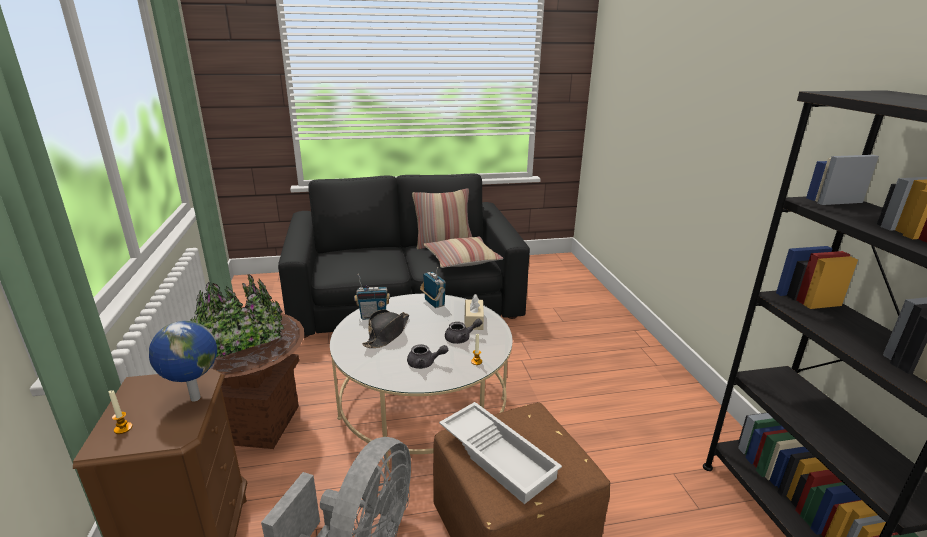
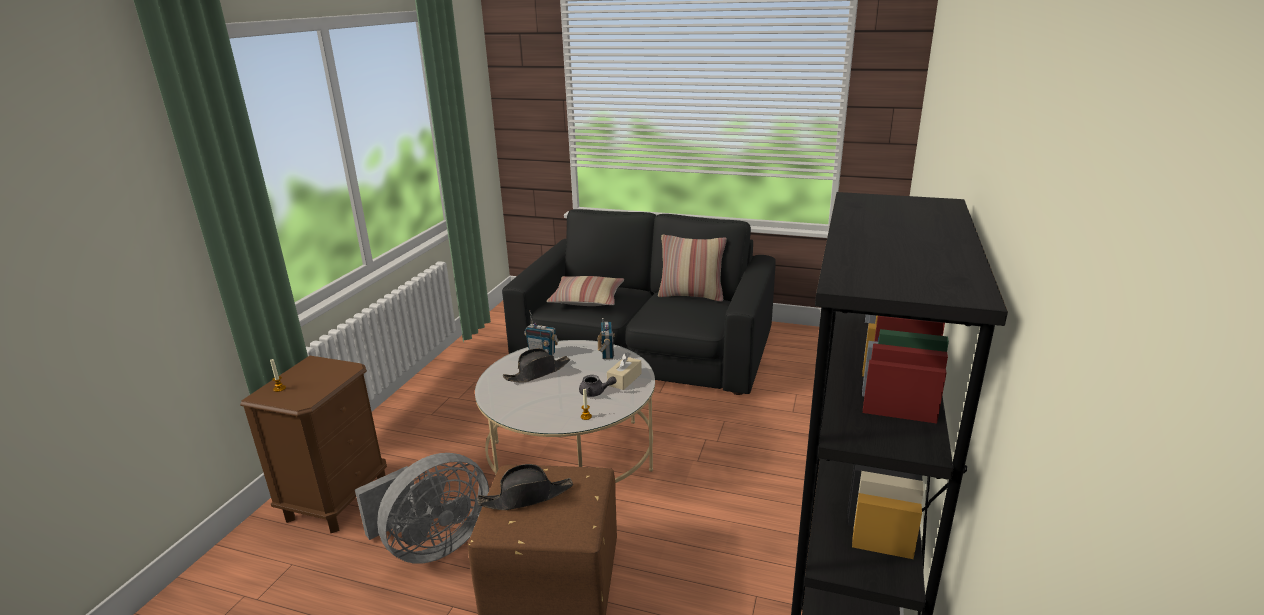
camera: 30 degrees right, 0 degrees up
globe [149,321,217,401] -> none
brown planter [191,274,304,449] -> none
grey teapot [407,344,448,369] -> none
pillow [424,237,503,268] -> pillow moved to [546,276,624,306]
white tray [439,402,562,504] -> black hat [477,464,573,510]

